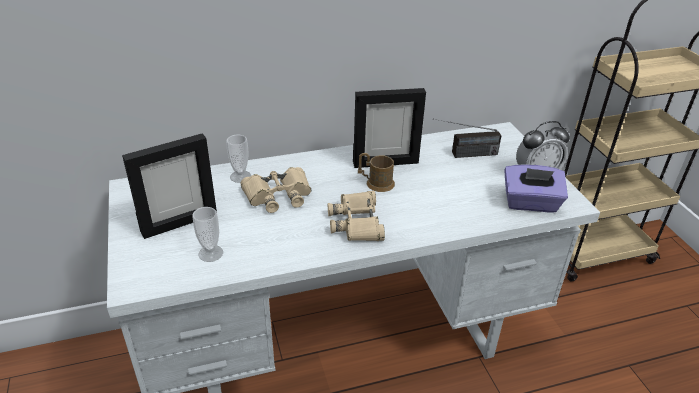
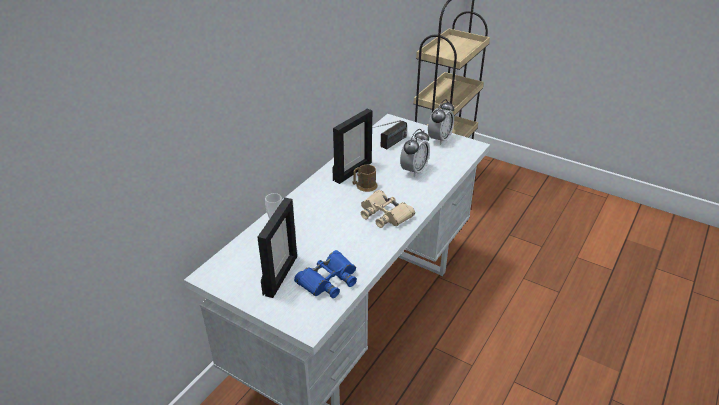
camera: 40 degrees left, 0 degrees up
cup [192,207,223,262] -> blue binoculars [294,250,357,298]
beige binoculars [241,167,311,213] -> none
purple tissue box [504,165,568,212] -> none
none -> alarm clock [400,129,430,177]

